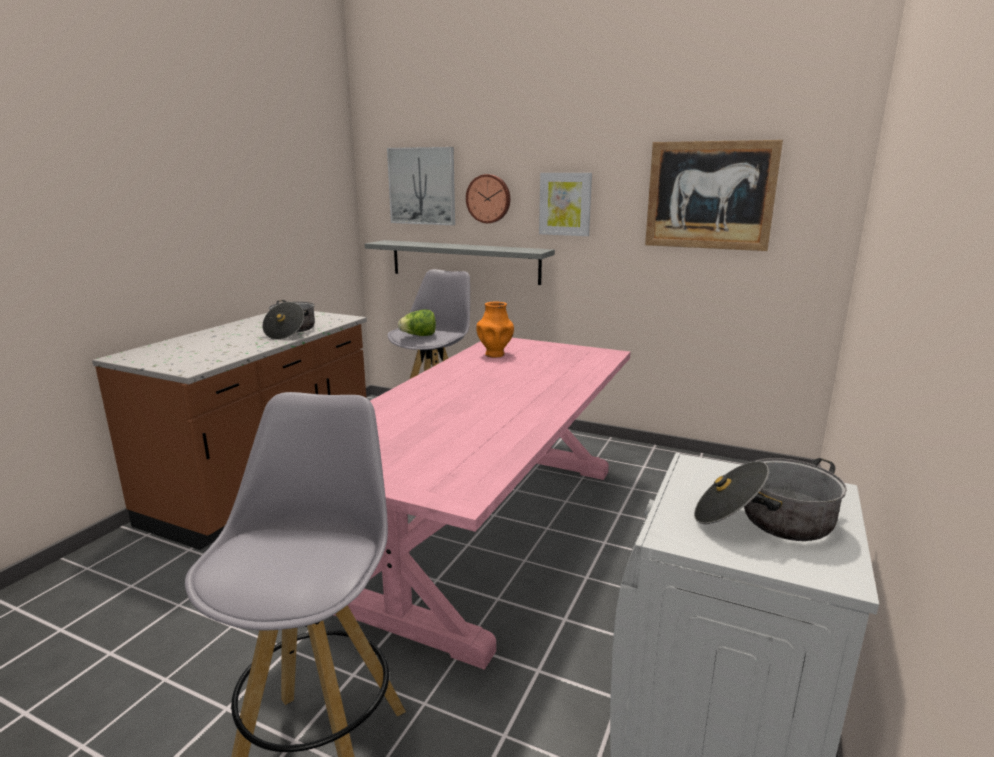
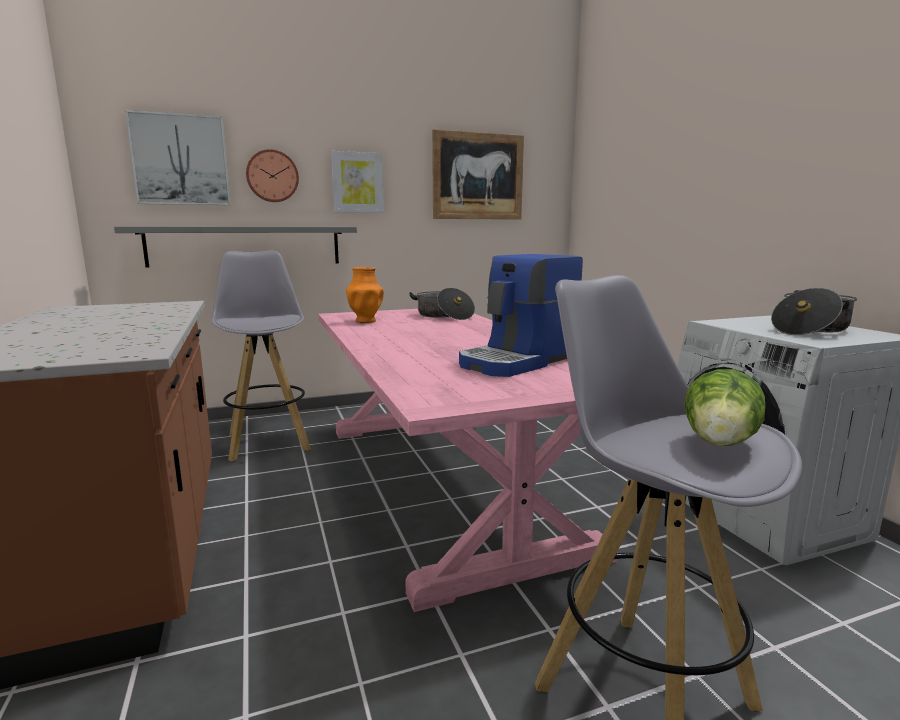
camera: 45 degrees left, 5 degrees down
cooking pot [262,300,315,340] -> cooking pot moved to [409,288,475,320]
lettuce [398,309,436,336] -> lettuce moved to [685,369,765,446]
none -> coffee machine [459,254,583,377]

